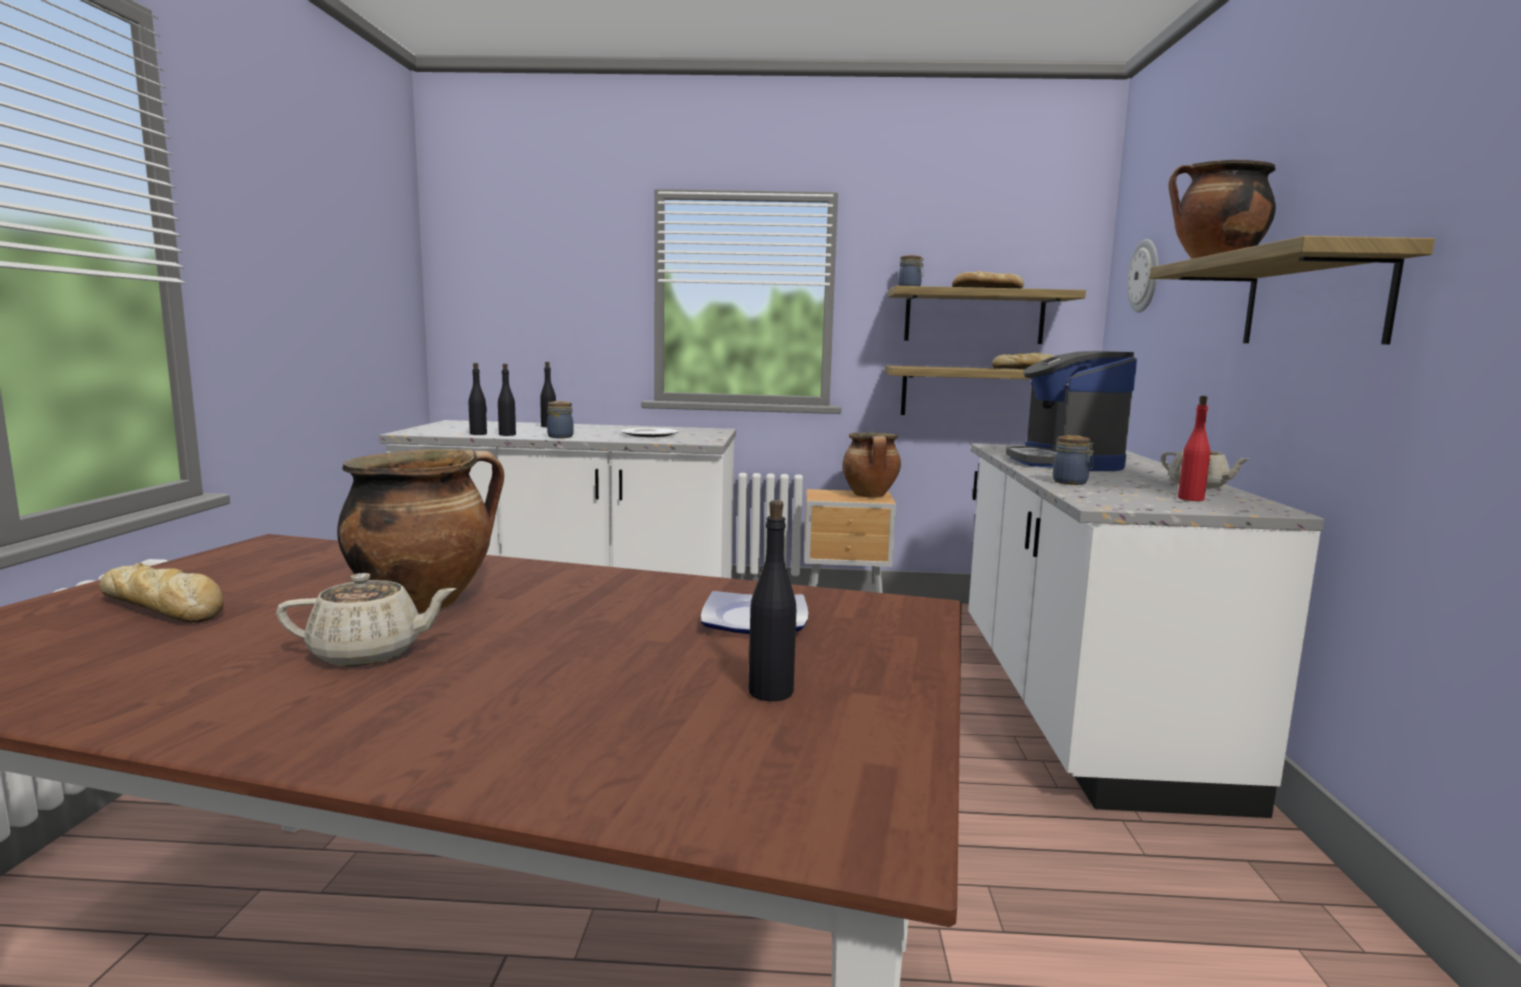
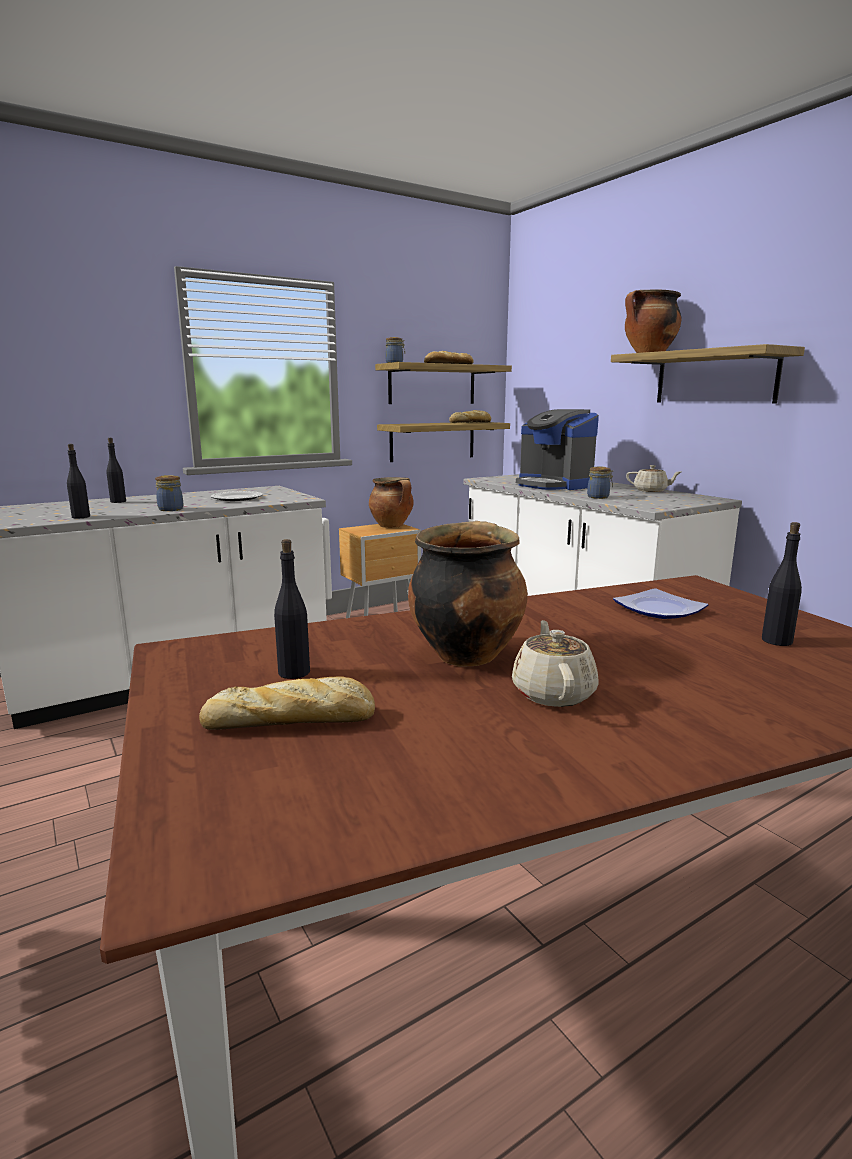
camera: 35 degrees left, 5 degrees up
beige teapot [276,573,456,666] -> beige teapot turned 45 degrees counterclockwise [512,620,599,707]
black bottle [498,364,516,436] -> black bottle moved to [274,539,310,679]
wall clock [1127,239,1158,313] -> none
red bottle [1178,396,1210,501] -> none

